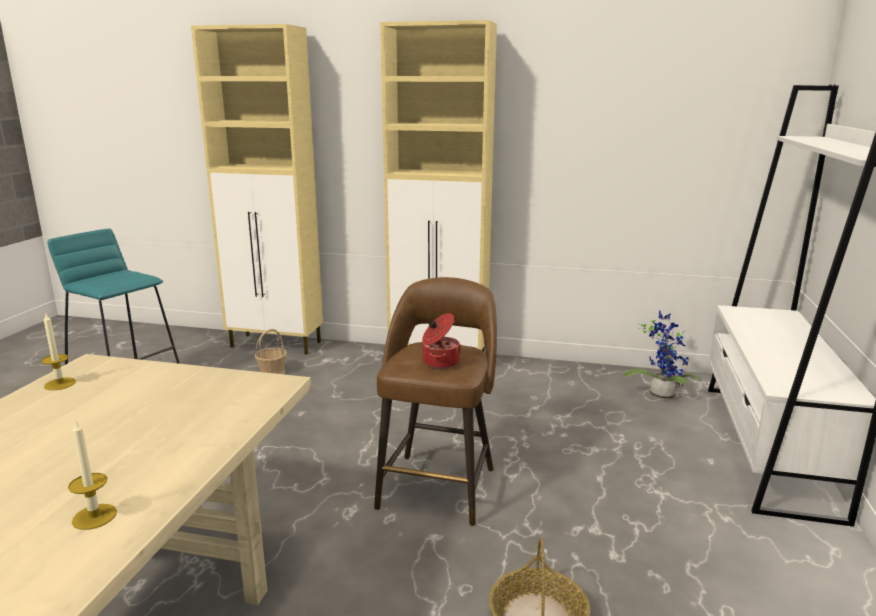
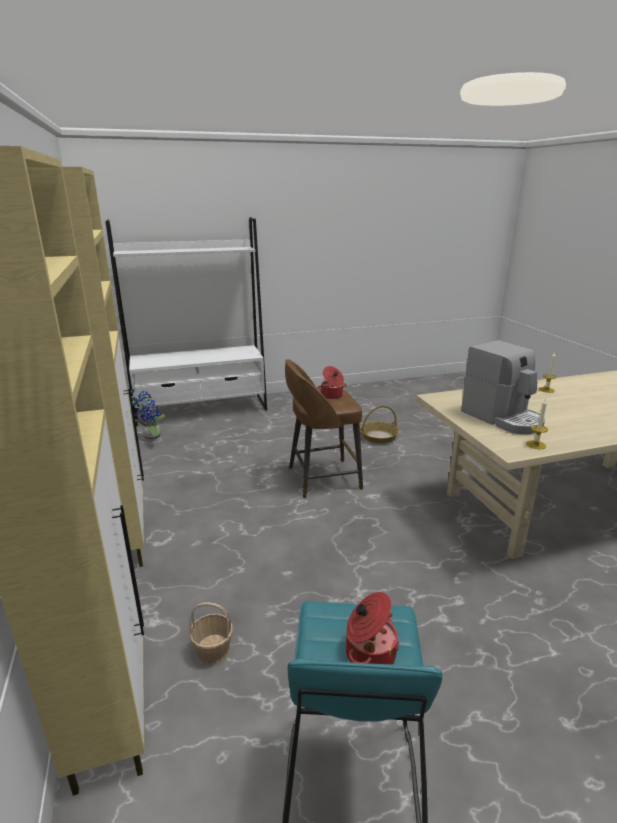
camera: 120 degrees left, 5 degrees up
none -> cooking pot [346,592,399,664]
none -> coffee machine [461,340,545,434]

